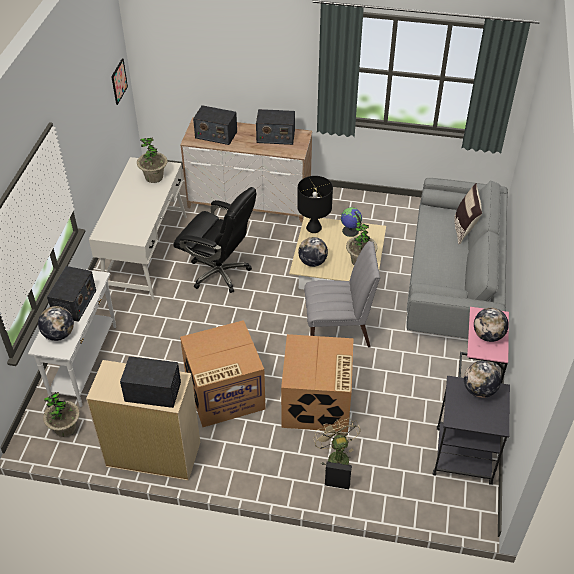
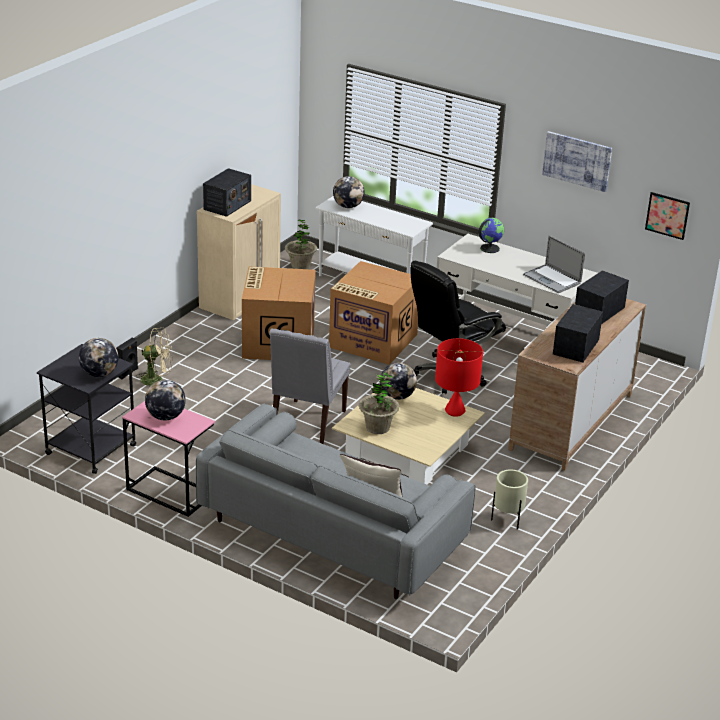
camera: 110 degrees right, 15 degrees down
radio [47,266,96,322] -> none
potted plant [137,138,168,183] -> laptop [523,236,585,293]
cardboard box [281,334,354,432] -> cardboard box moved to [329,261,418,365]
black table lamp [297,176,333,233] -> red table lamp [435,338,483,417]
globe [341,207,362,237] -> globe moved to [478,218,504,253]
none -> beige planter [491,470,528,529]
none -> picture [542,131,612,192]

